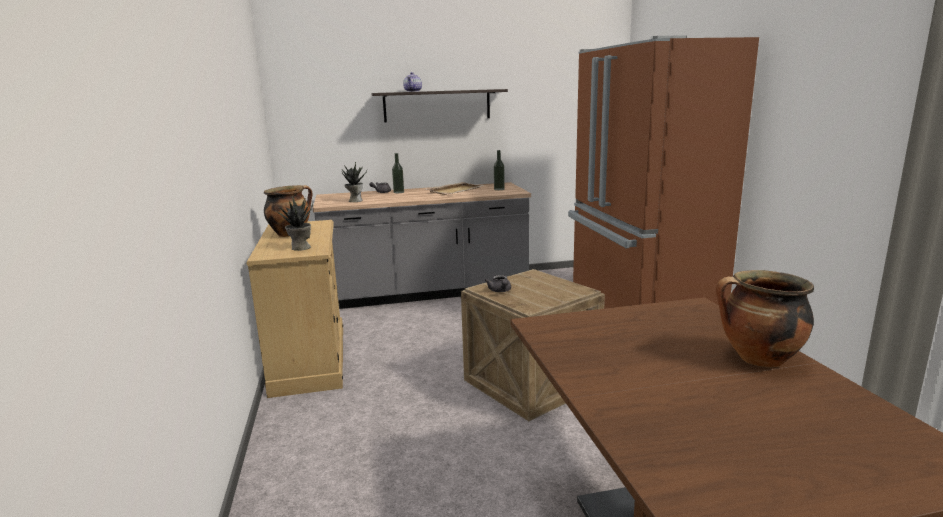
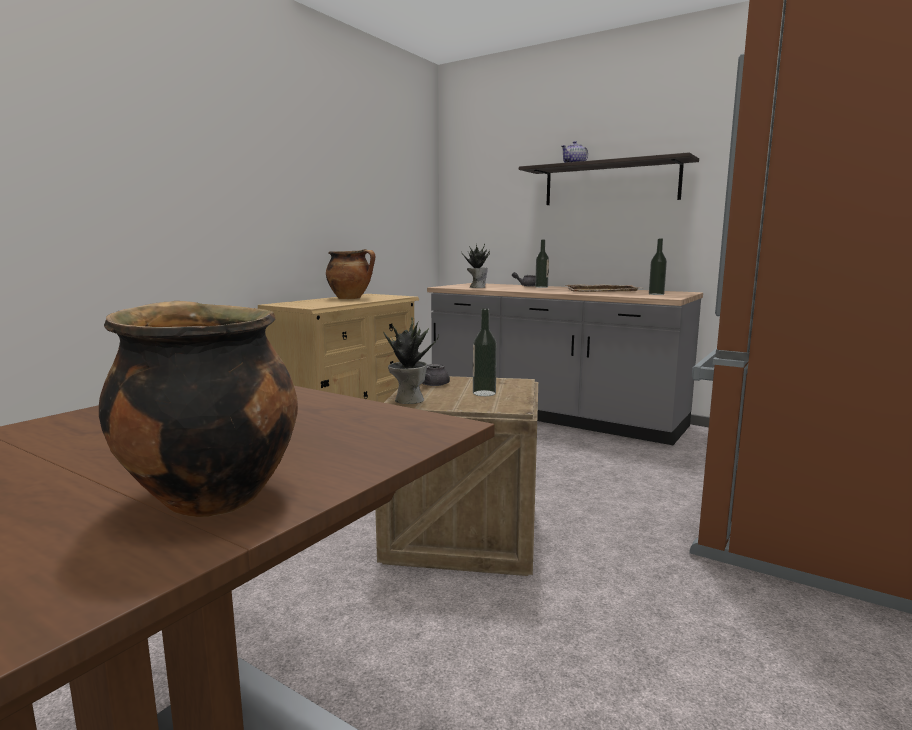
camera: 45 degrees right, 5 degrees down
potted plant [275,196,313,251] -> potted plant moved to [383,318,439,404]
none -> bottle [473,309,497,396]

